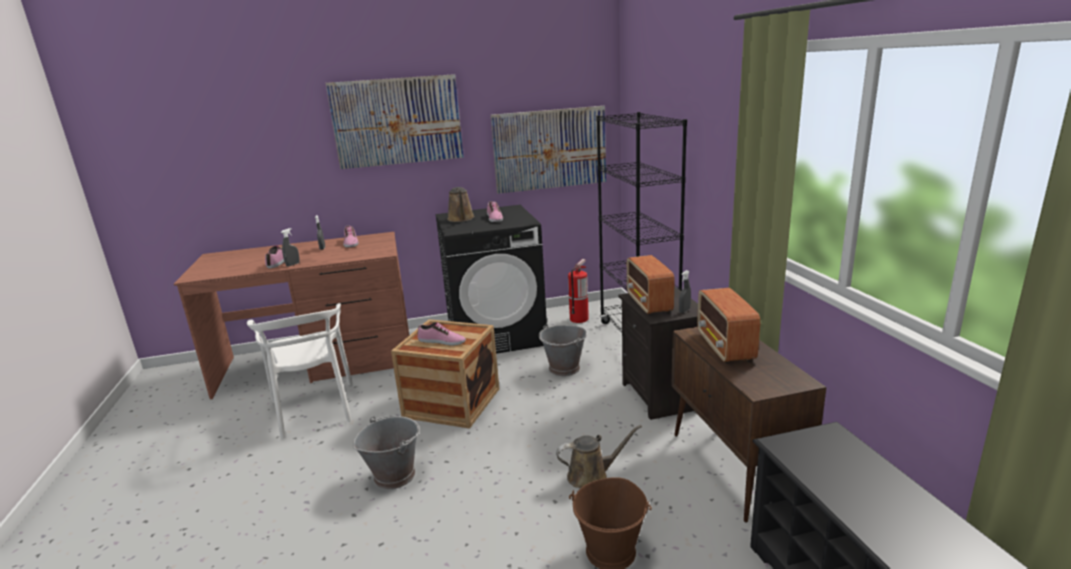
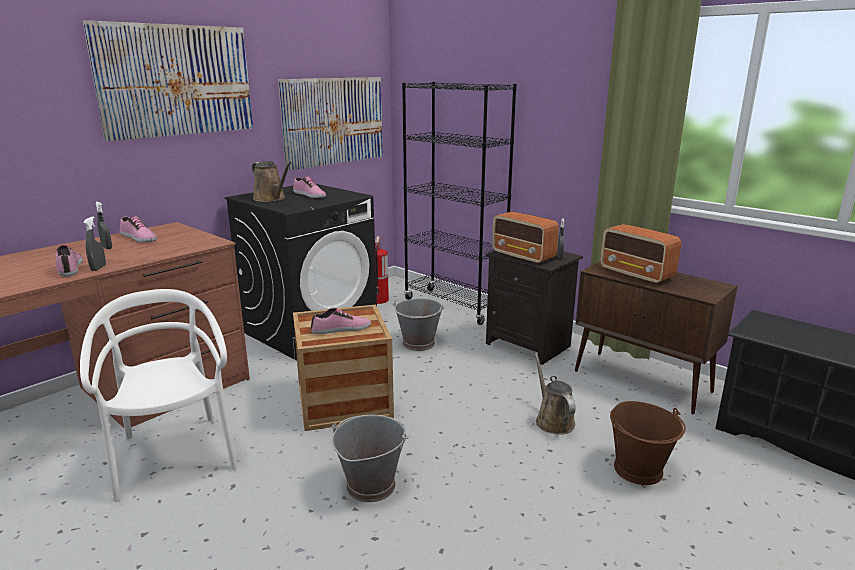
camera: 35 degrees left, 0 degrees up
white chair [247,303,352,438] -> white chair turned 150 degrees counterclockwise [80,289,238,502]
brown watering can [556,425,642,488] -> brown watering can turned 60 degrees counterclockwise [535,354,576,435]

